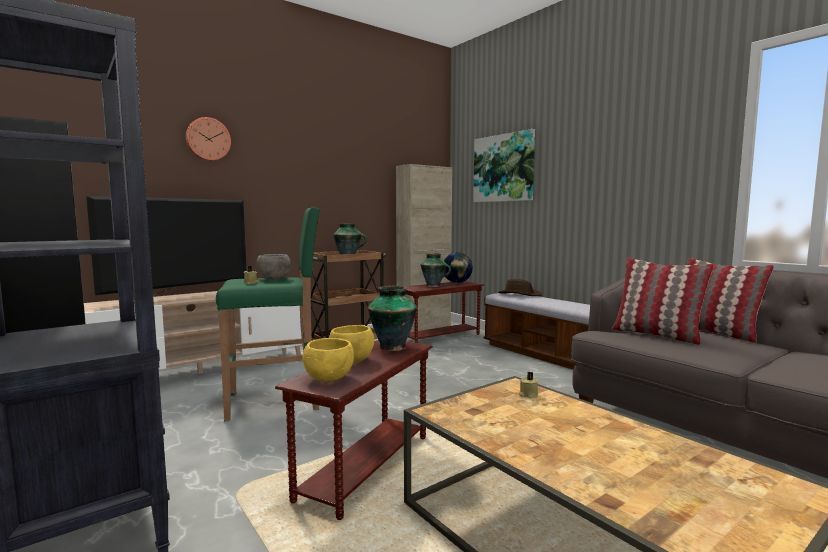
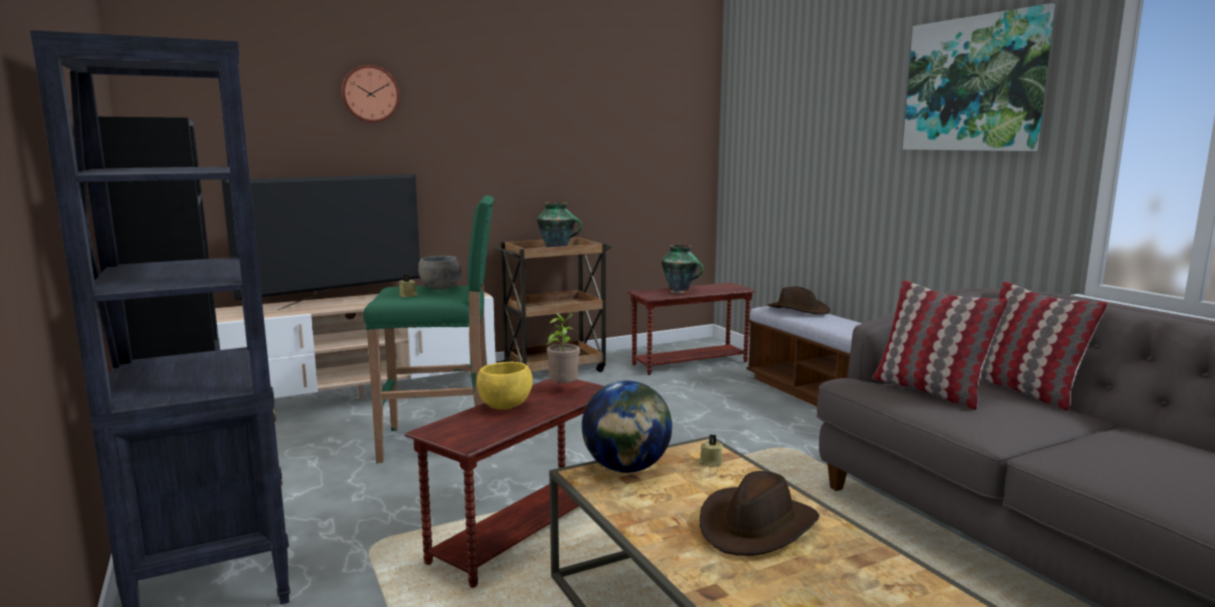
camera: 10 degrees right, 5 degrees up
yellow bowl [302,338,354,382] -> none
vase [368,286,417,351] -> potted plant [546,313,580,383]
beige cabinet [396,164,452,332] -> none
globe [444,252,473,283] -> globe moved to [582,380,672,473]
picture [473,129,535,202] -> picture moved to [903,3,1055,151]
none -> brown hat [700,471,820,556]

